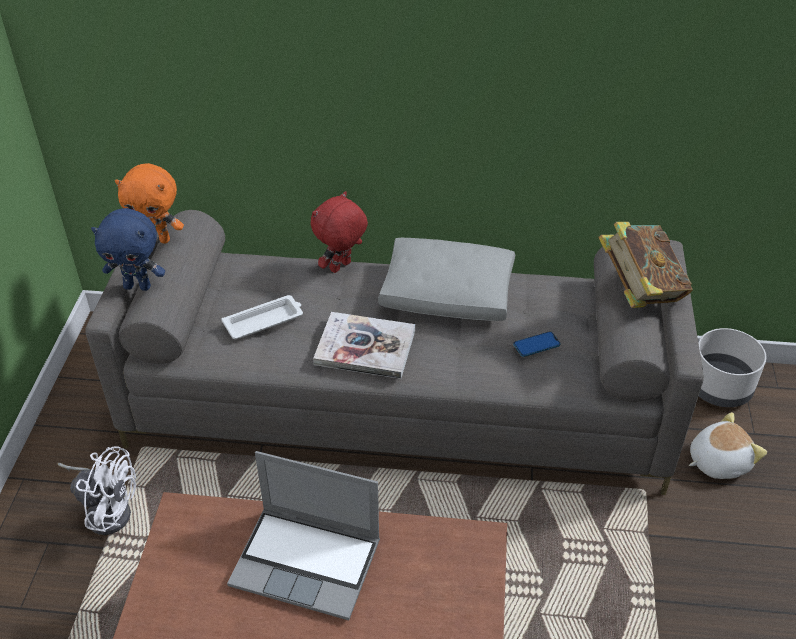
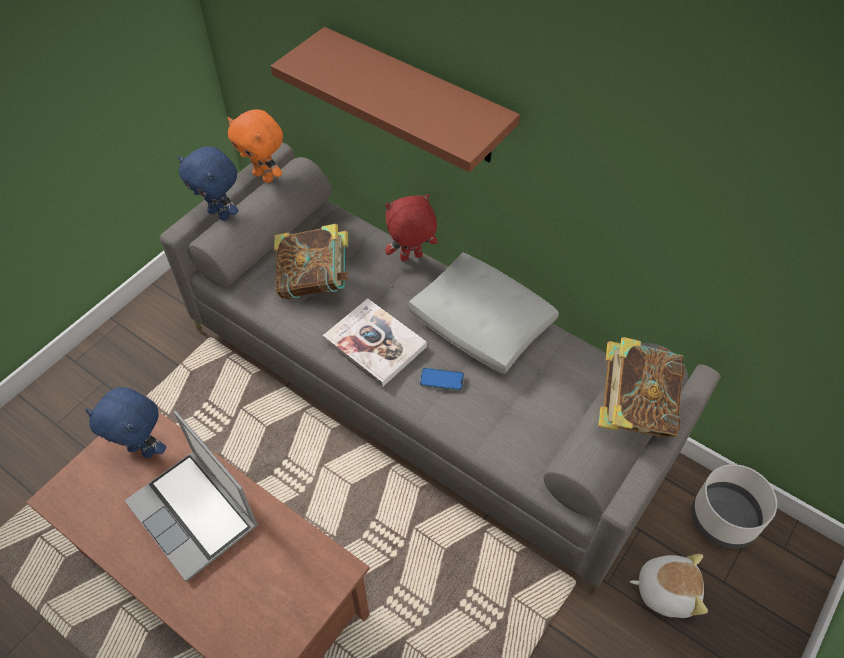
camera: 30 degrees right, 10 degrees up
white fan [57,446,136,535] -> none
white tray [221,295,303,339] -> book [274,224,350,299]
phone [514,331,560,357] -> phone moved to [420,368,464,390]
none -> blue plush toy [85,387,166,458]
none -> brown shelf [271,27,520,172]

